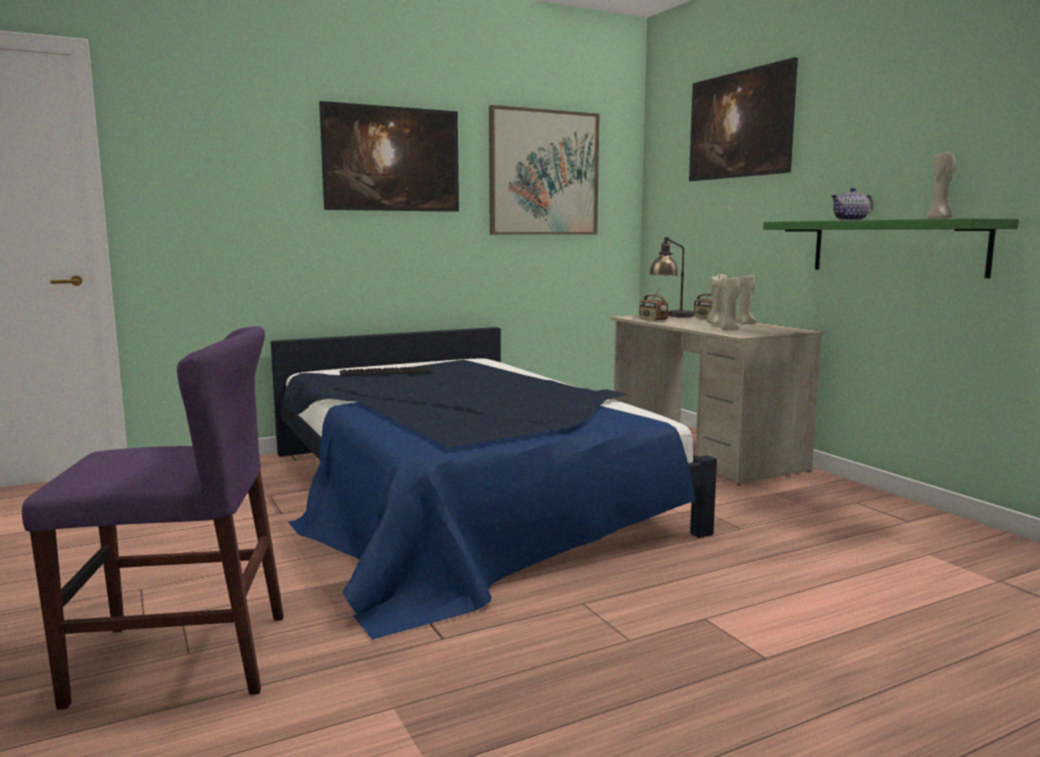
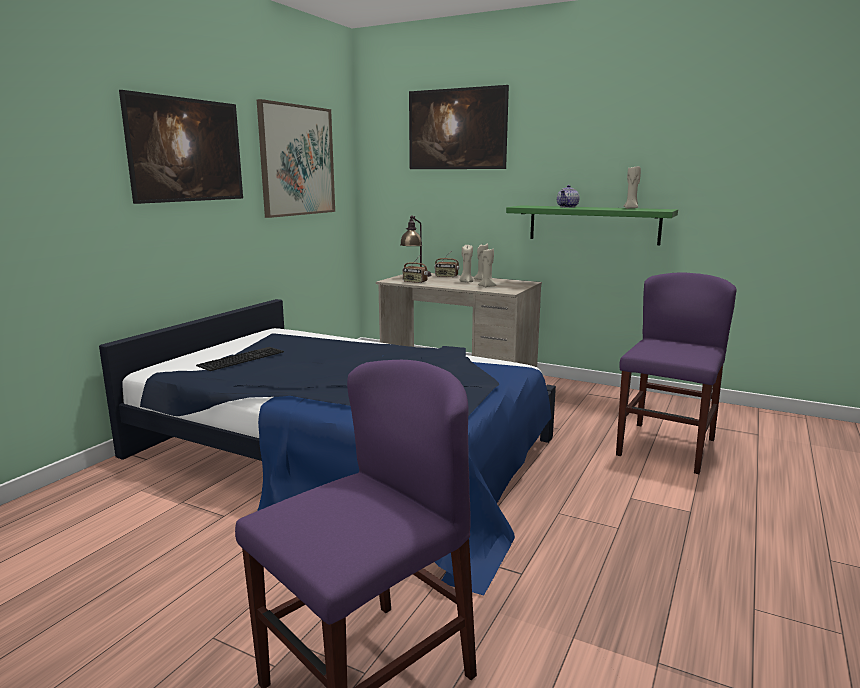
camera: 35 degrees left, 5 degrees up
none -> purple chair [616,272,737,474]

